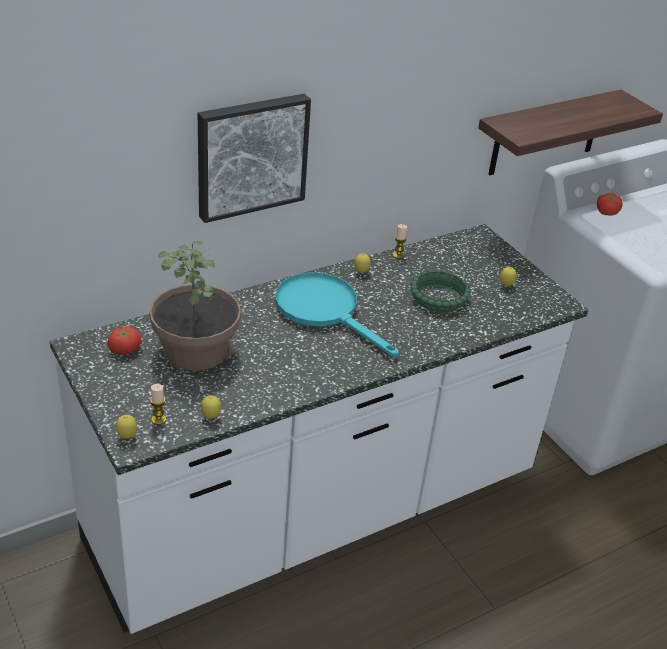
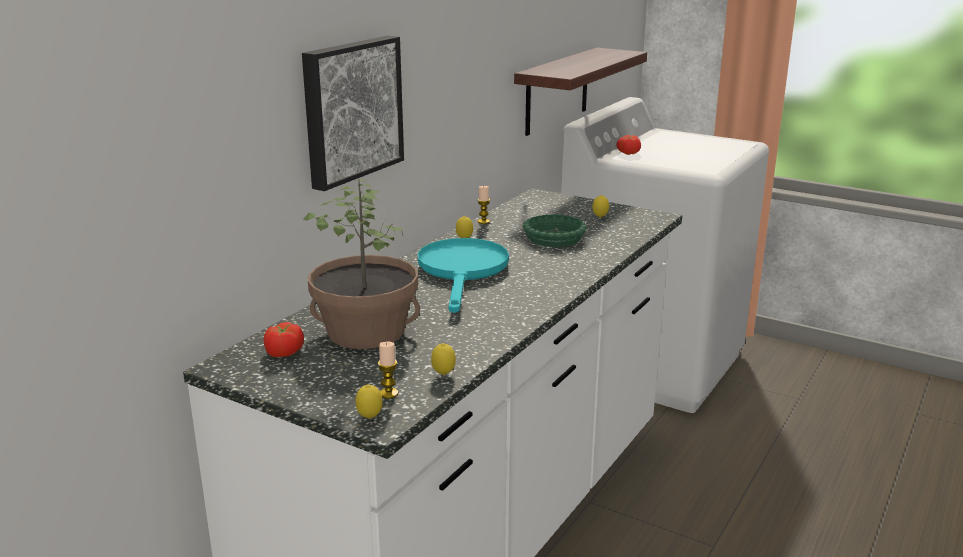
camera: 25 degrees left, 15 degrees down
turquoise frying pan [275,272,399,357] -> turquoise frying pan turned 75 degrees clockwise [418,238,509,313]

